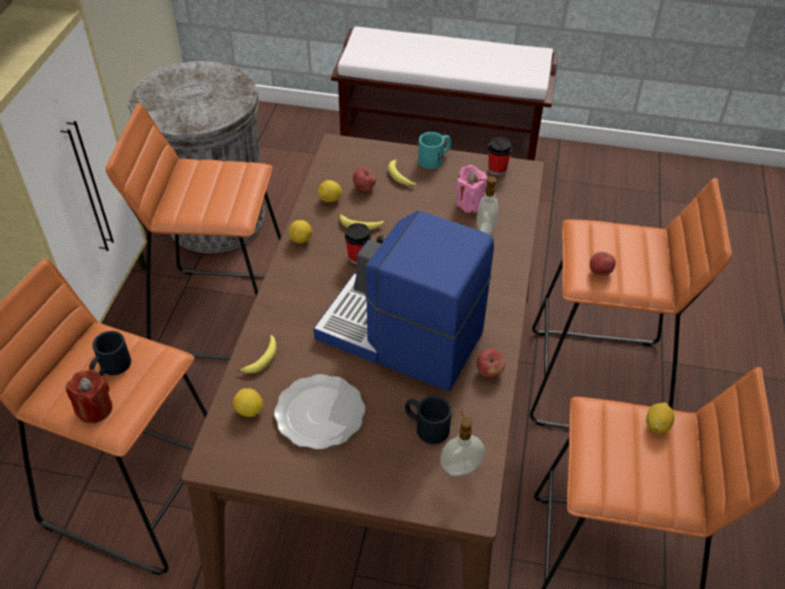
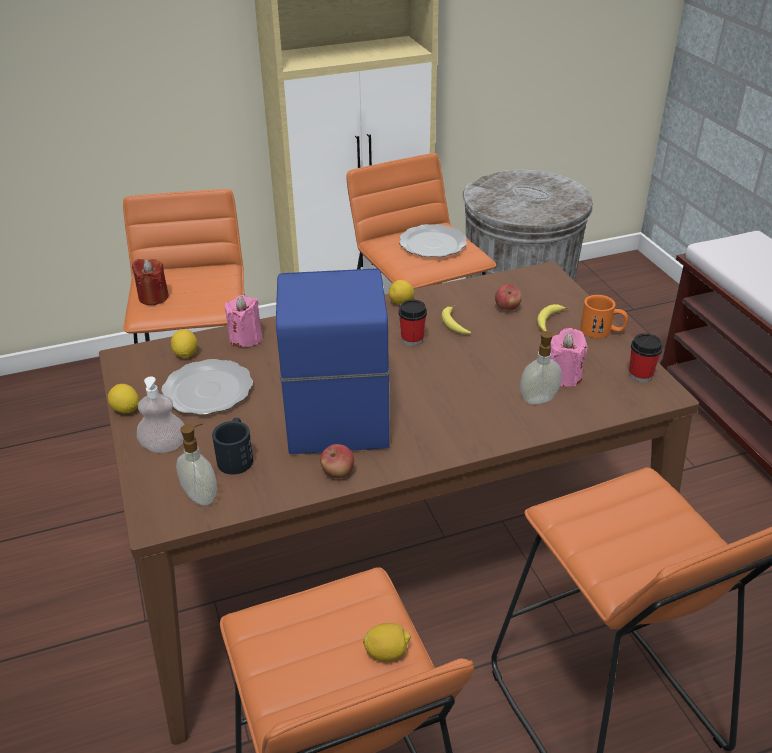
camera: 60 degrees right, 10 degrees down
black mug [89,331,131,376] -> none
banana [237,335,276,373] -> pink candle [225,295,262,347]
lemon [318,180,342,202] -> lemon moved to [108,384,139,413]
turquoise mug [418,132,451,169] -> orange mug [580,295,628,338]
apple [590,252,616,276] -> none
none -> soap dispenser [137,376,184,453]
none -> plate [399,224,467,257]

